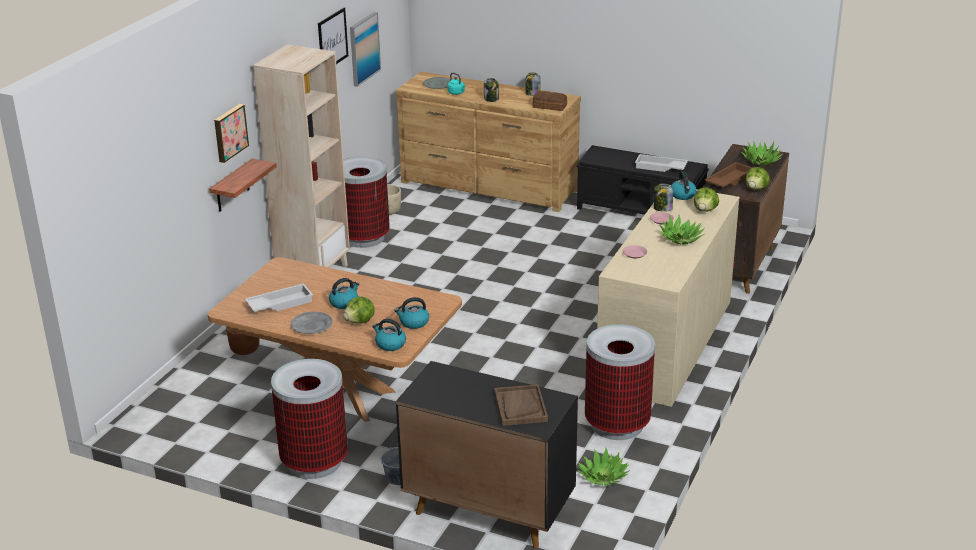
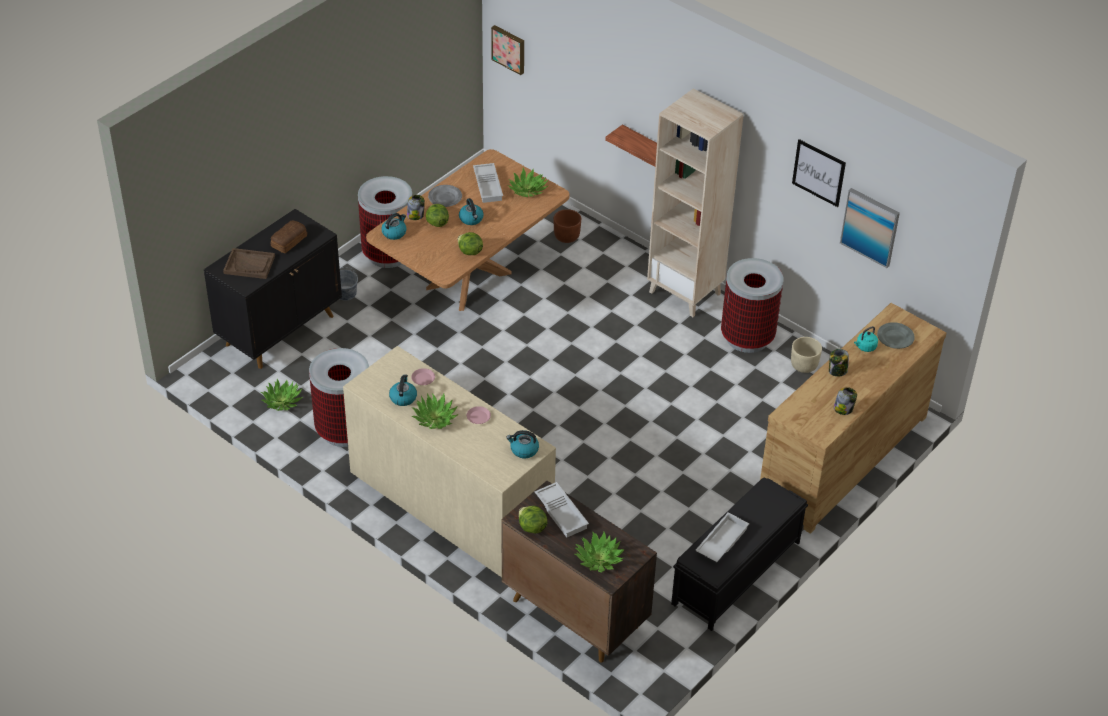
camera: 105 degrees right, 15 degrees up
picture [214,104,249,163] -> picture moved to [491,25,524,75]
kettle [394,297,429,329] -> kettle moved to [389,374,417,406]
bread [532,91,567,111] -> bread moved to [271,221,307,253]
jar [654,183,673,212] -> jar moved to [407,195,425,220]
lettuce [694,188,719,212] -> lettuce moved to [458,232,483,255]
brown tray [705,162,752,188] -> white tray [535,482,589,537]
none -> potted plant [508,168,548,197]

